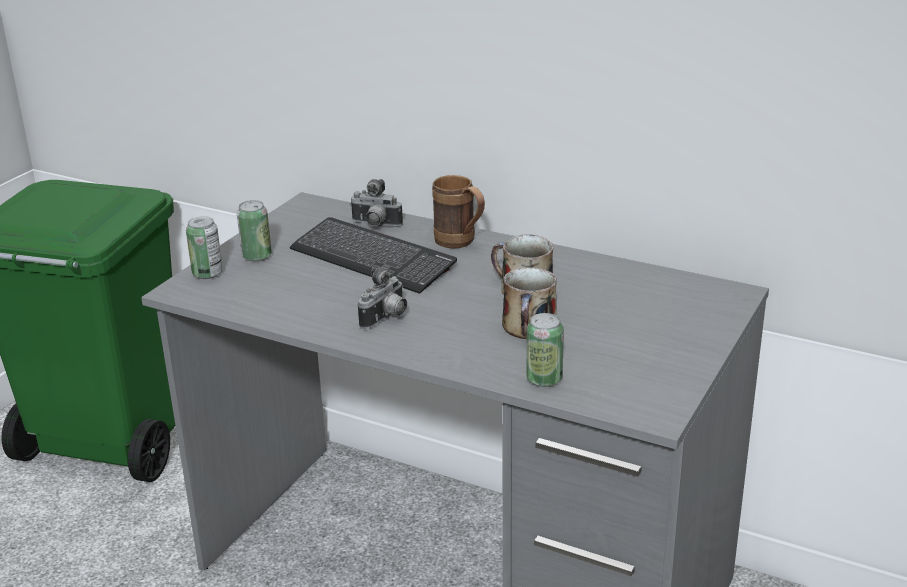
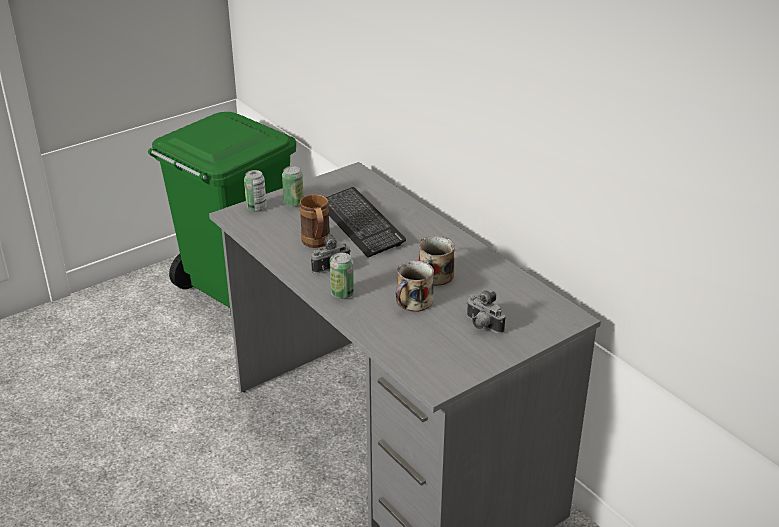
camera: 25 degrees right, 5 degrees up
camera [350,179,403,227] -> camera moved to [466,290,505,333]
brown mug [432,175,485,249] -> brown mug moved to [300,194,330,248]
can [526,313,564,387] -> can moved to [330,253,354,299]

